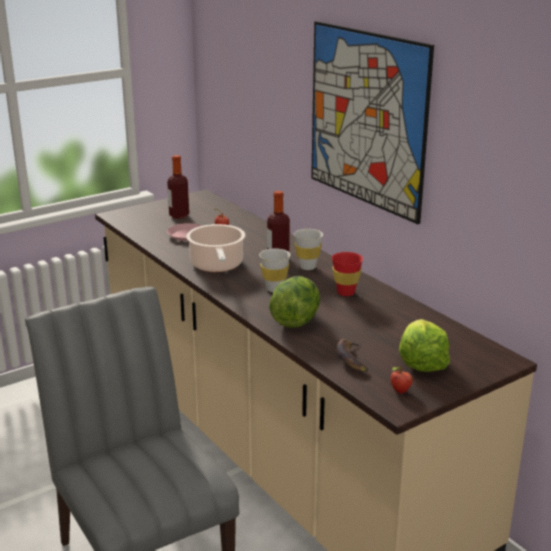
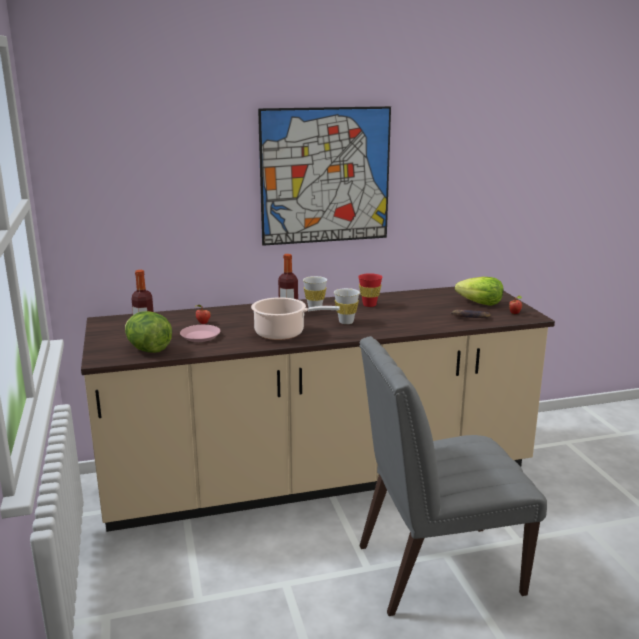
camera: 70 degrees left, 5 degrees down
lettuce [269,276,320,328] -> lettuce moved to [125,311,172,353]

